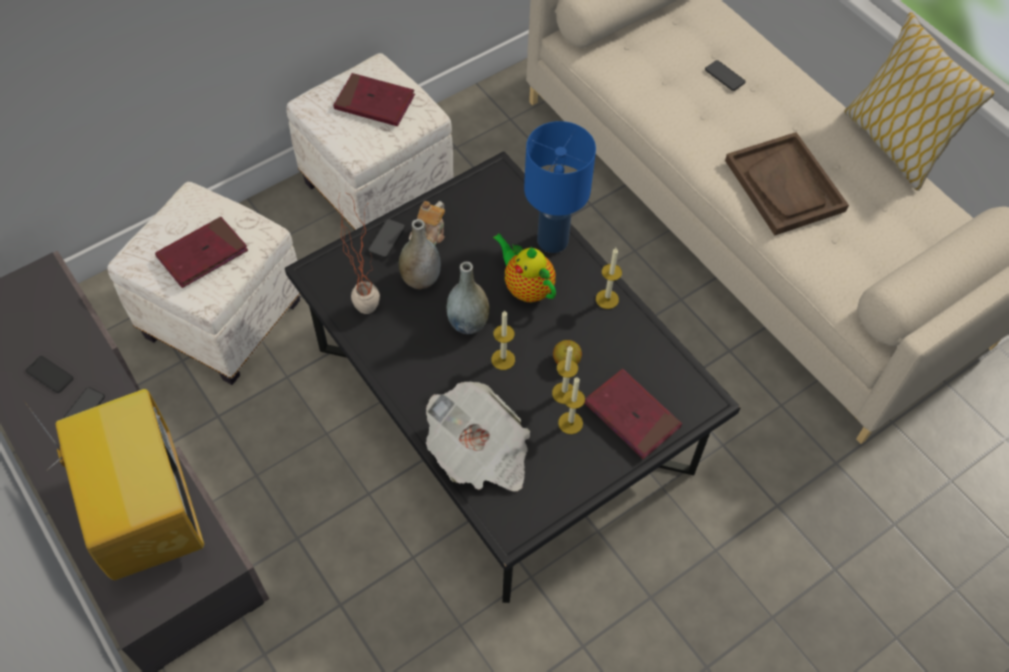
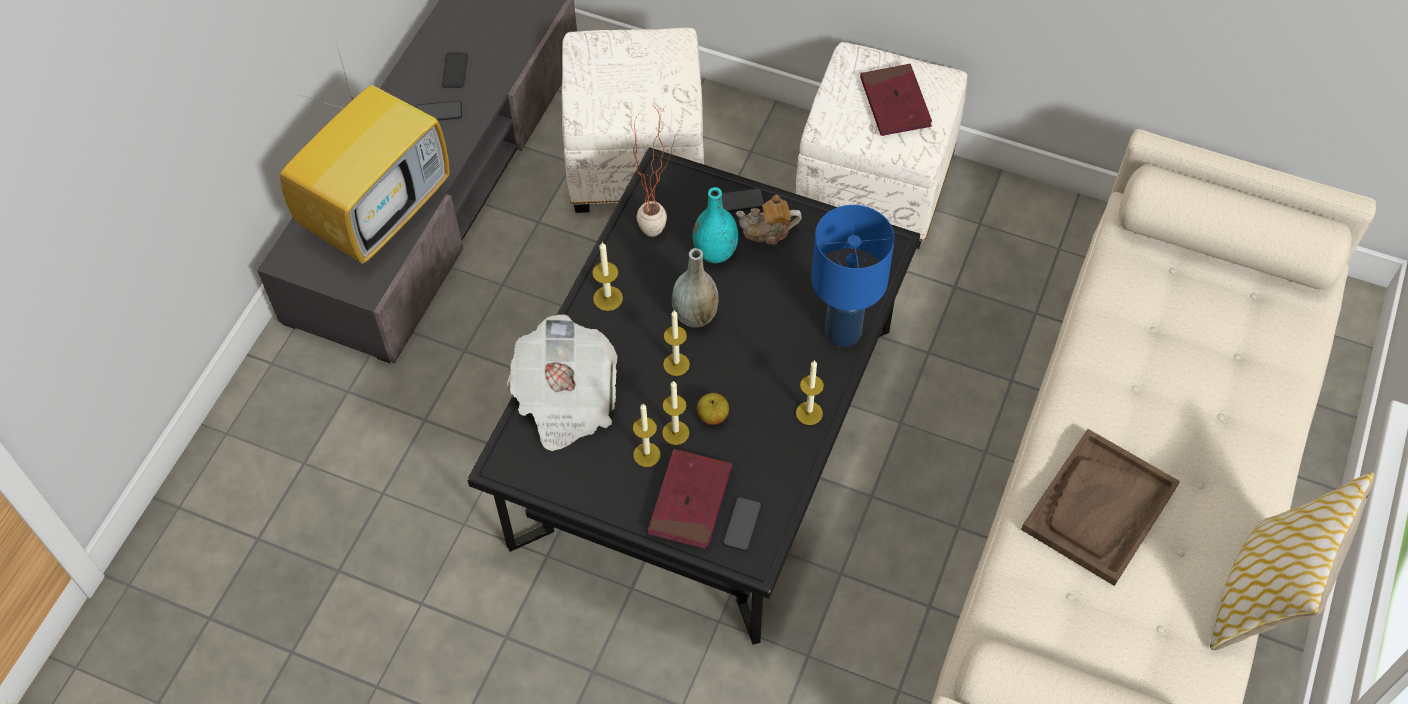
camera: 60 degrees right, 0 degrees up
red book [155,217,248,288] -> none
grey vase [399,219,441,289] -> turquoise vase [693,187,738,263]
teapot [493,233,556,302] -> none
phone [705,60,746,91] -> phone moved to [723,497,762,551]
none -> candle [592,242,623,311]

